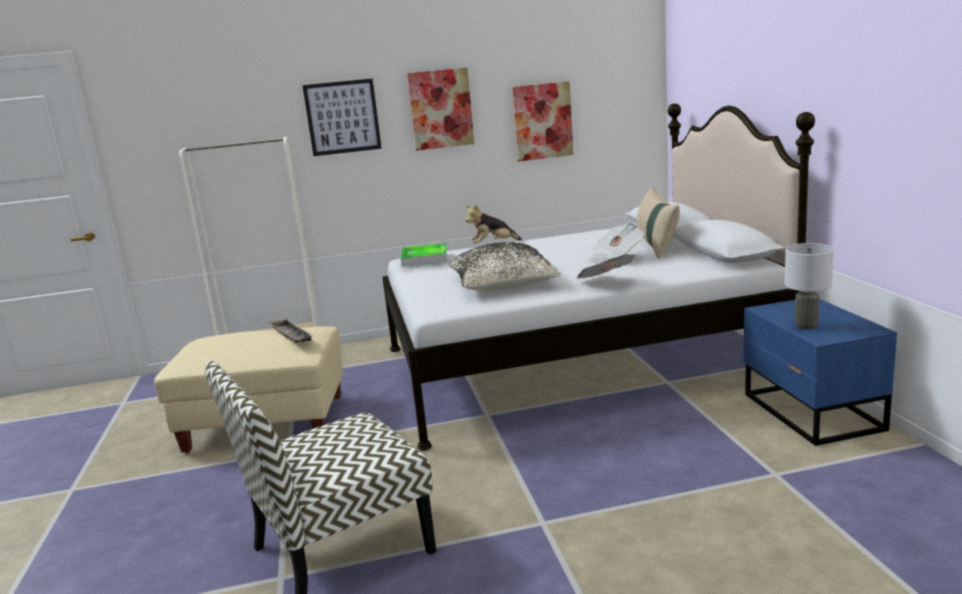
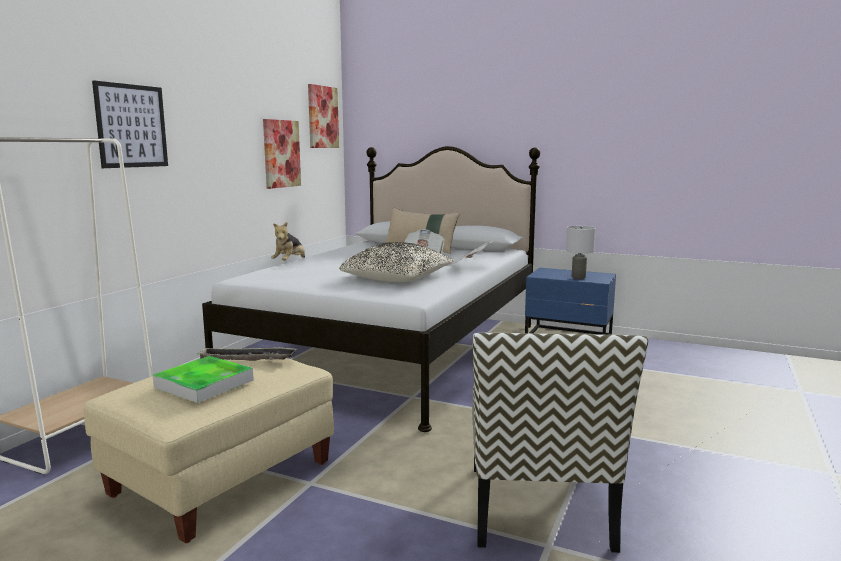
camera: 55 degrees left, 5 degrees down
tray [401,243,447,267] -> tray moved to [153,356,254,403]
picture [407,68,474,150] -> picture moved to [308,84,339,148]

